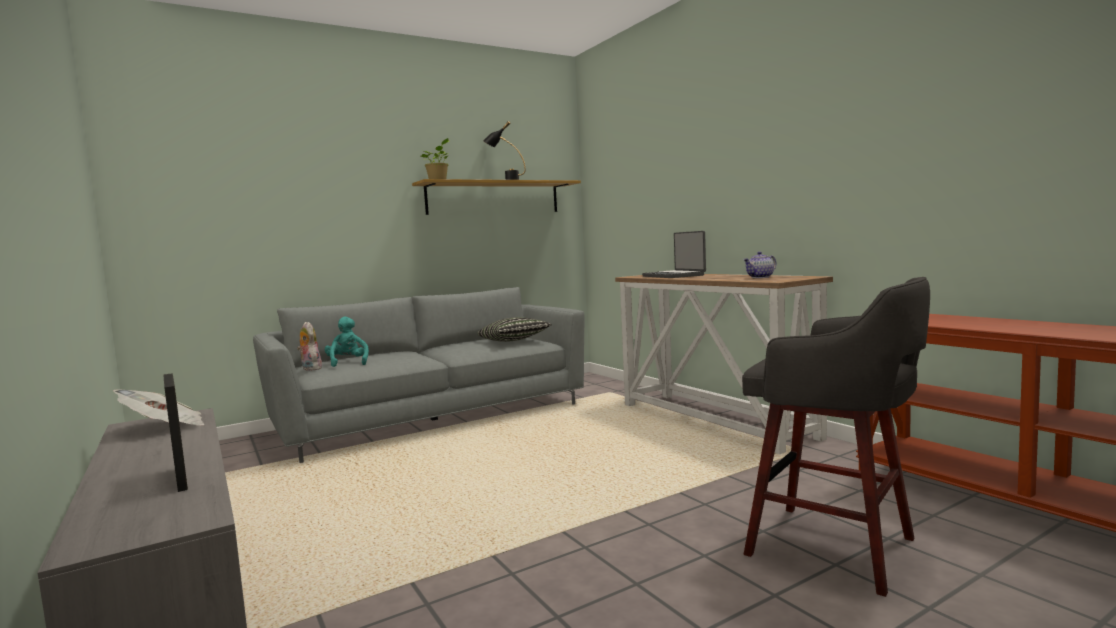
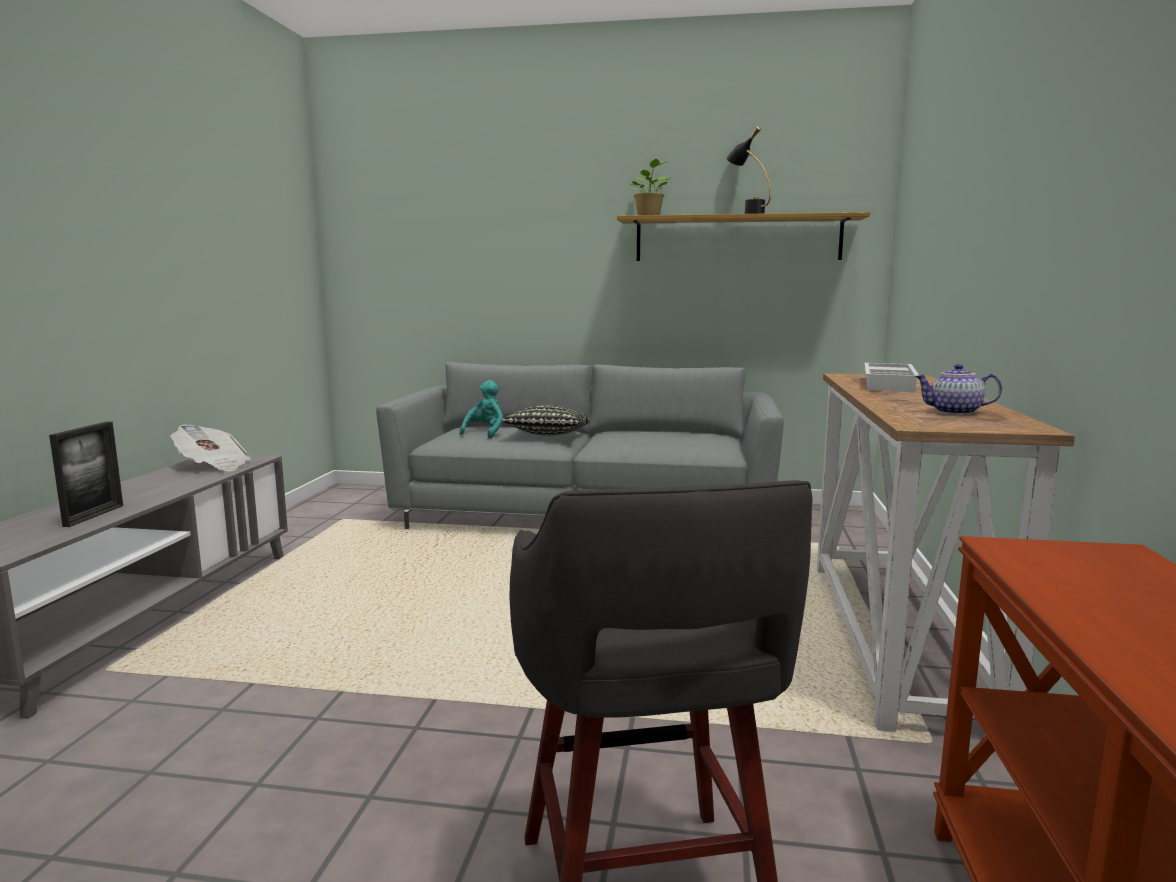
camera: 40 degrees right, 5 degrees up
plush toy [297,322,322,371] -> none
pillow [477,317,552,342] -> pillow moved to [502,405,590,436]
laptop [642,231,706,278] -> white tray [864,363,919,392]

